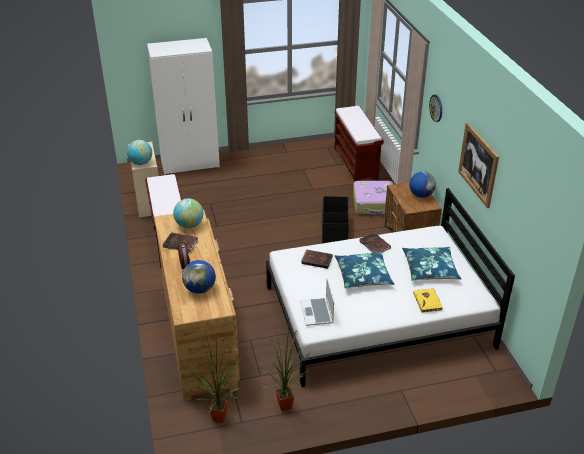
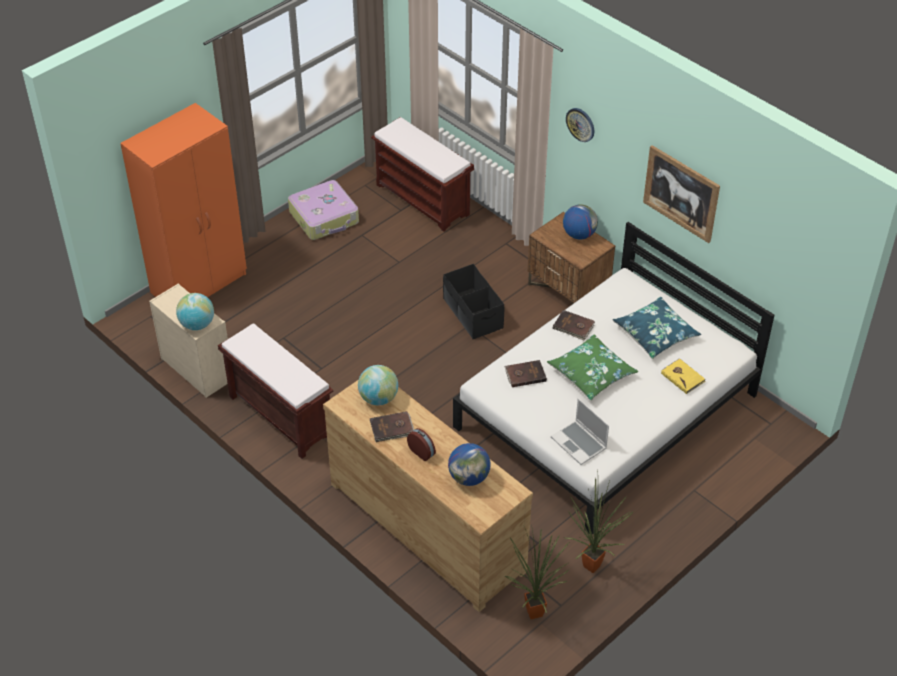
camera: 30 degrees left, 10 degrees up
white wardrobe [147,38,220,174] -> orange wardrobe [120,103,247,297]
blue pillow [335,252,395,289] -> green pillow [547,334,638,401]
suitcase [353,181,393,214] -> suitcase moved to [288,180,359,240]

